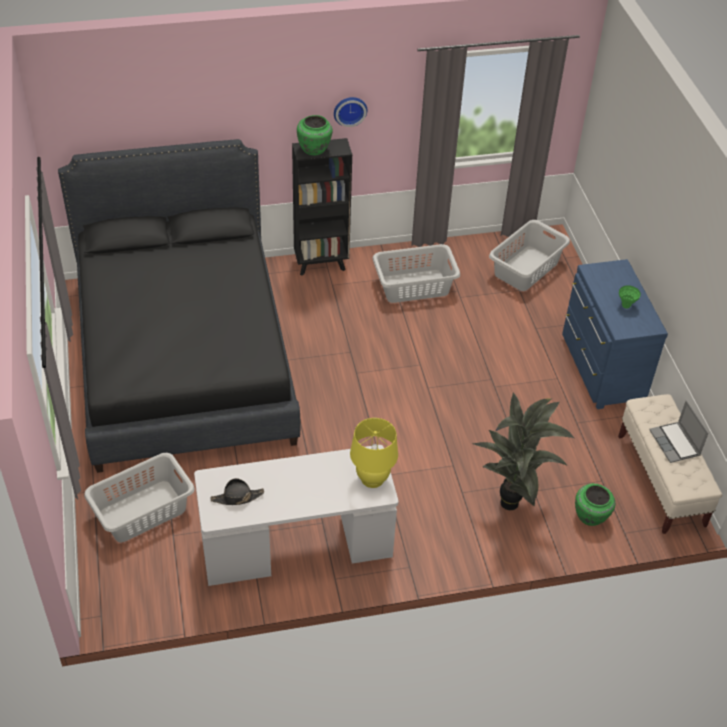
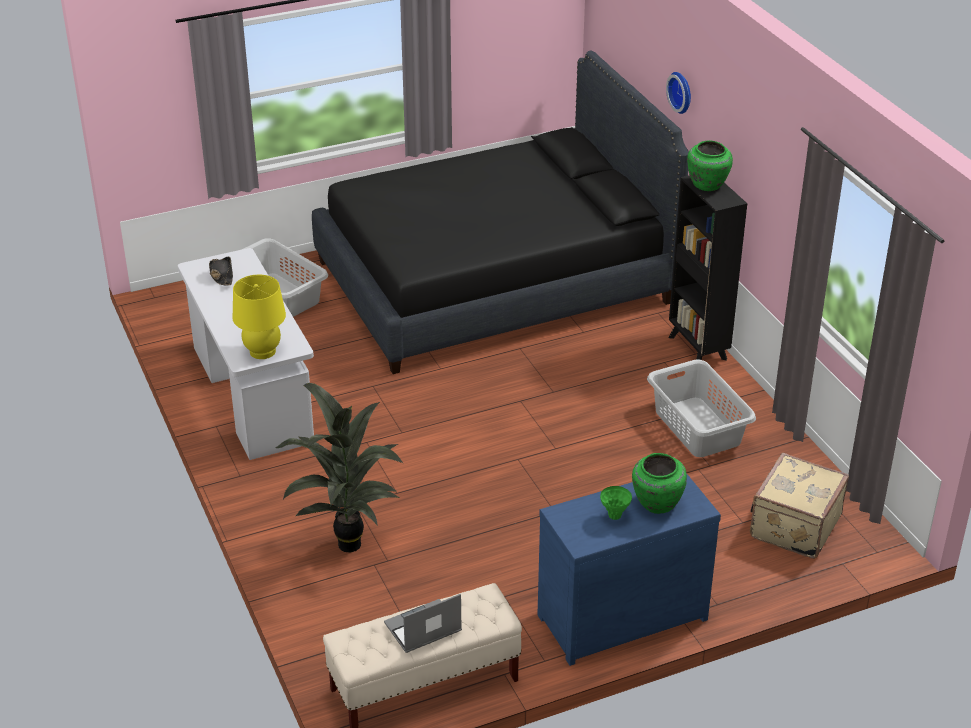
camera: 80 degrees right, 10 degrees down
wall clock [334,97,367,127] -> wall clock moved to [666,72,691,114]
grey laundry basket [489,220,570,291] -> beige suitcase [750,453,849,558]
green vase [575,483,615,526] -> green vase moved to [632,453,687,514]

